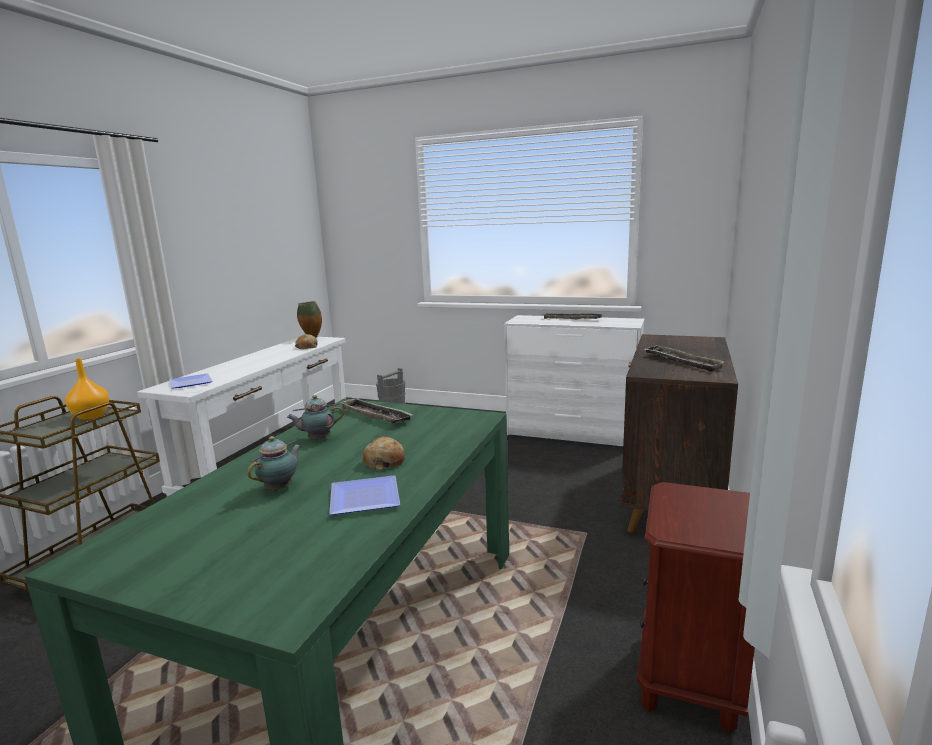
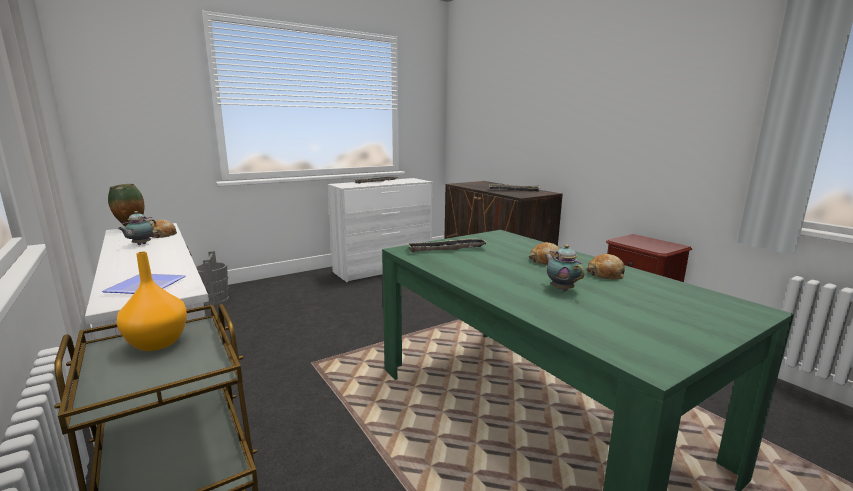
camera: 55 degrees left, 0 degrees up
teapot [287,395,344,440] -> teapot moved to [118,211,156,245]
plate [329,476,400,515] -> bread [586,254,625,280]

